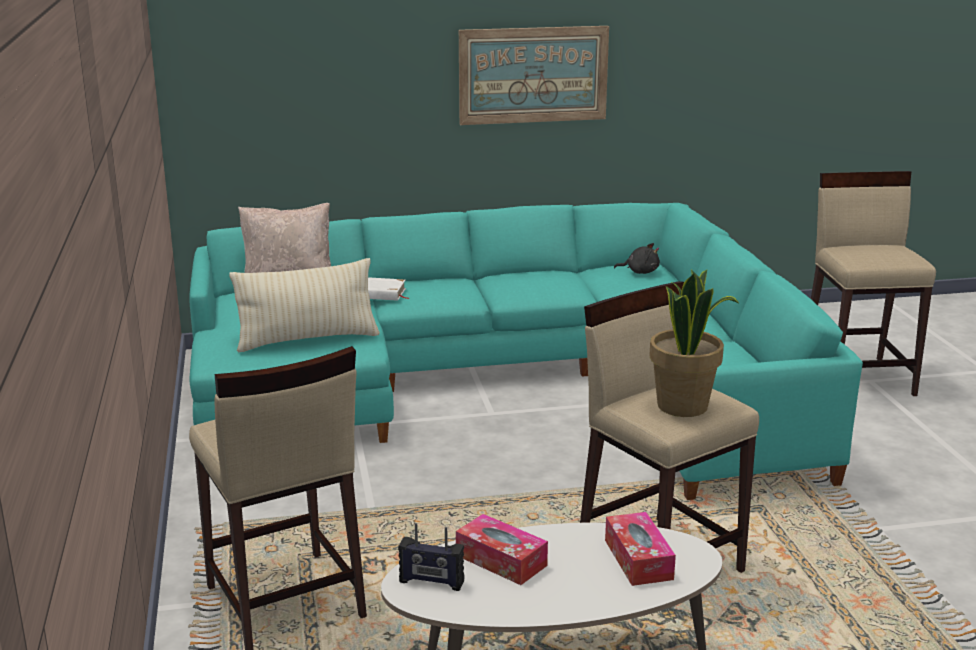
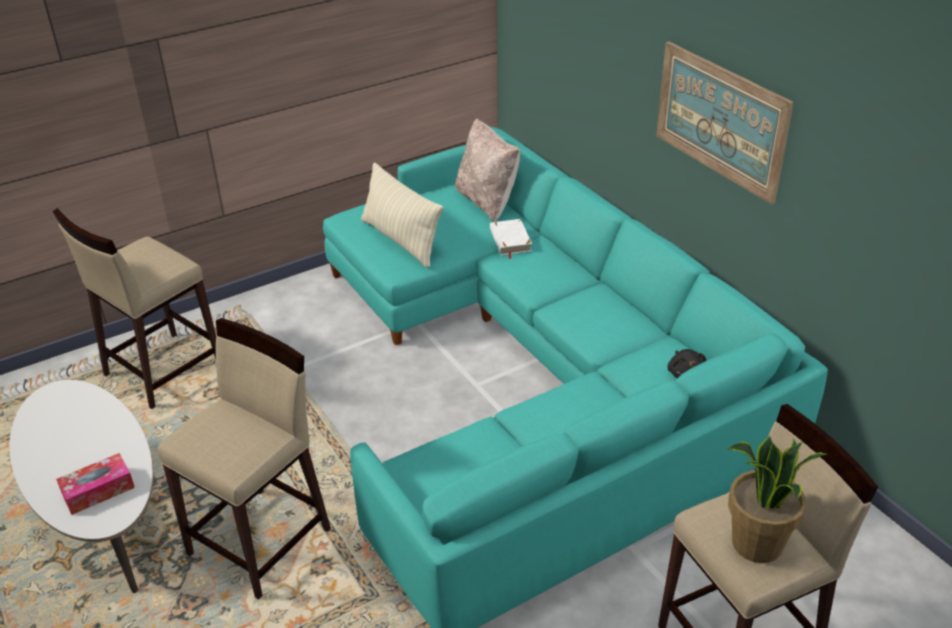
camera: 70 degrees right, 15 degrees up
radio [398,523,464,591] -> none
tissue box [456,514,548,585] -> none
potted plant [649,270,739,417] -> potted plant moved to [727,436,827,563]

